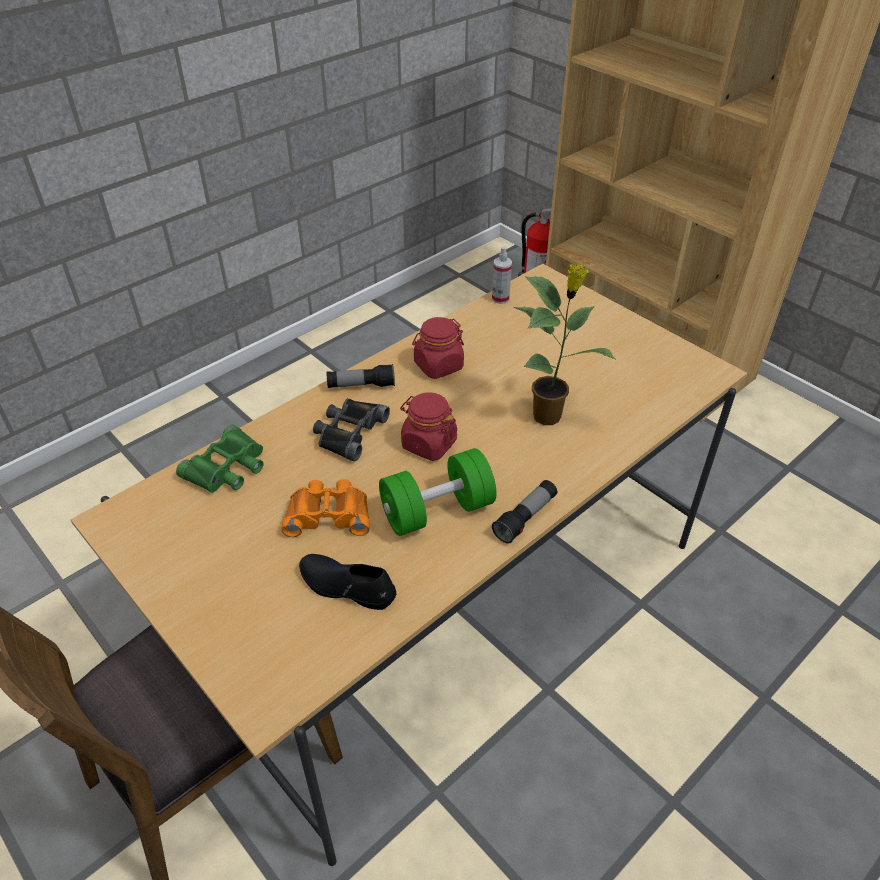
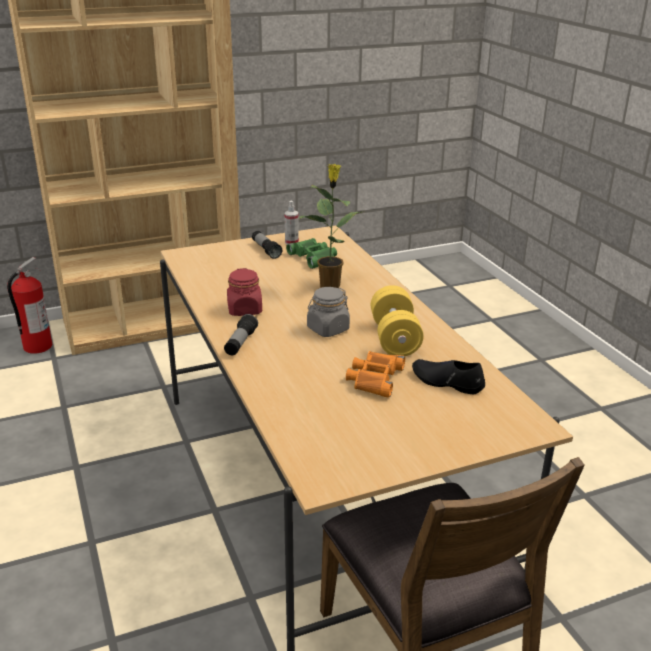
camera: 70 degrees left, 15 degrees down
green binoculars [176,425,264,492] -> green binoculars moved to [286,238,337,269]
black shoe [299,554,397,610] -> black shoe turned 75 degrees clockwise [412,359,485,394]
black binoculars [313,398,390,462] -> none
green dumbbell [379,448,496,536] -> yellow dumbbell [371,285,424,356]
red jar [400,392,457,461] -> grey jar [307,287,350,337]
spray bottle [492,246,512,304] -> spray bottle moved to [285,201,299,244]
flashlight [492,480,557,544] -> flashlight moved to [252,231,282,259]

